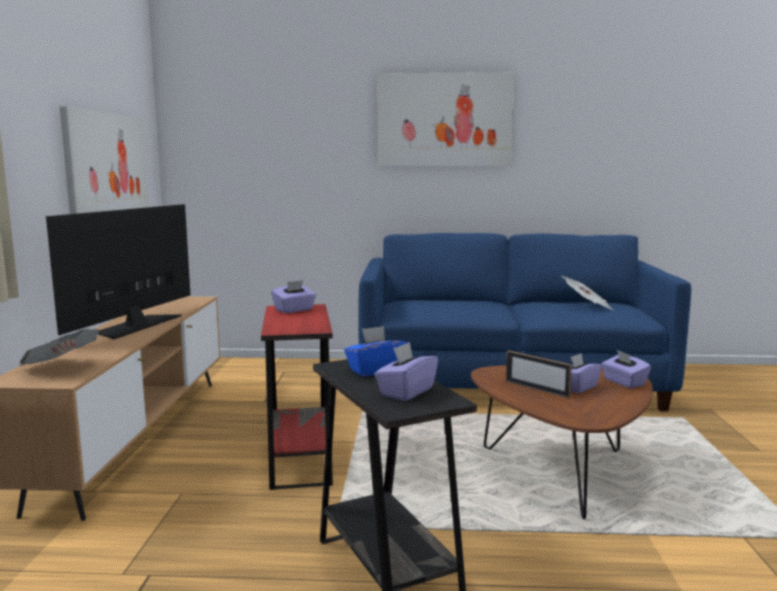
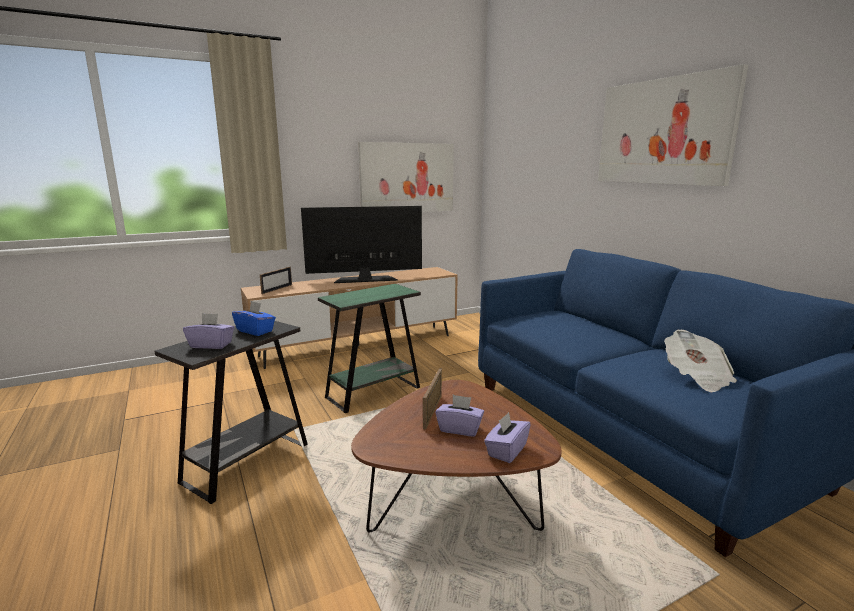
camera: 60 degrees right, 5 degrees up
newspaper [18,329,100,366] -> picture frame [260,267,292,294]
red side table [261,304,333,490] -> green side table [318,284,421,413]
purple tissue box [271,280,316,313] -> none

